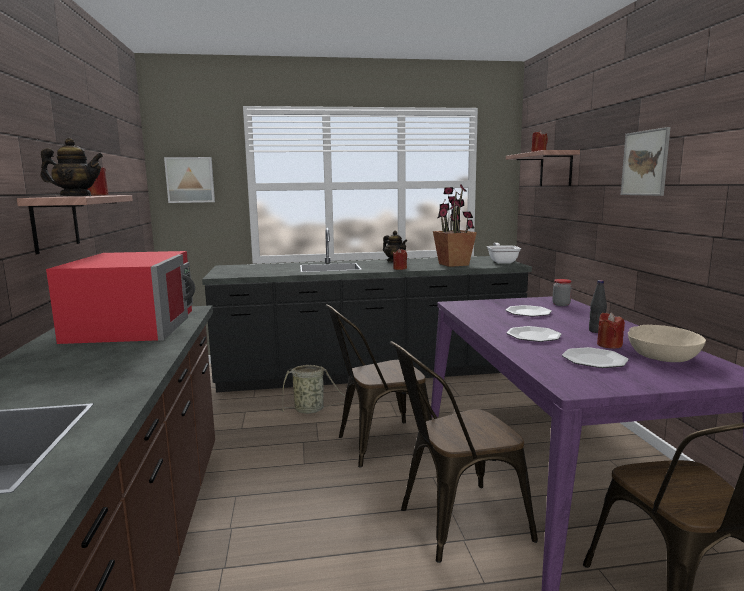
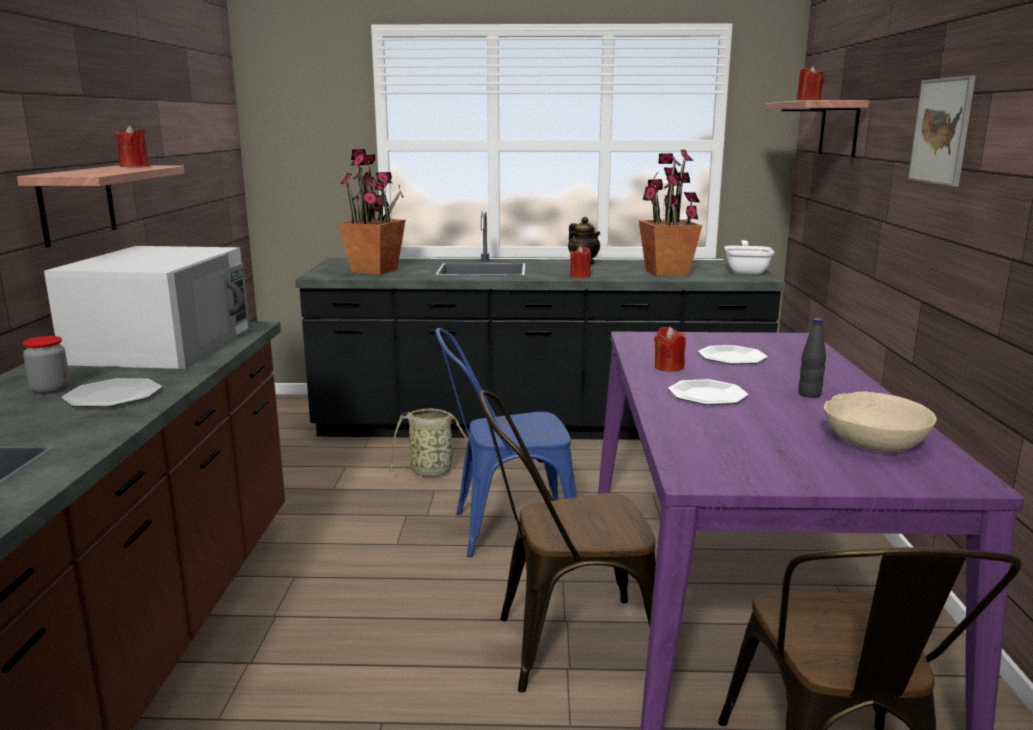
camera: 10 degrees right, 5 degrees up
teapot [40,138,103,196] -> none
red microwave [46,251,195,344] -> white microwave [44,246,249,369]
picture [164,157,215,203] -> none
brown chair [326,304,432,468] -> blue chair [435,328,577,557]
jar [552,279,572,306] -> jar moved to [23,336,70,394]
plate [562,347,629,368] -> plate moved to [62,378,162,407]
red candle [597,312,625,349] -> red candle moved to [654,327,686,372]
none -> potted plant [338,149,406,275]

